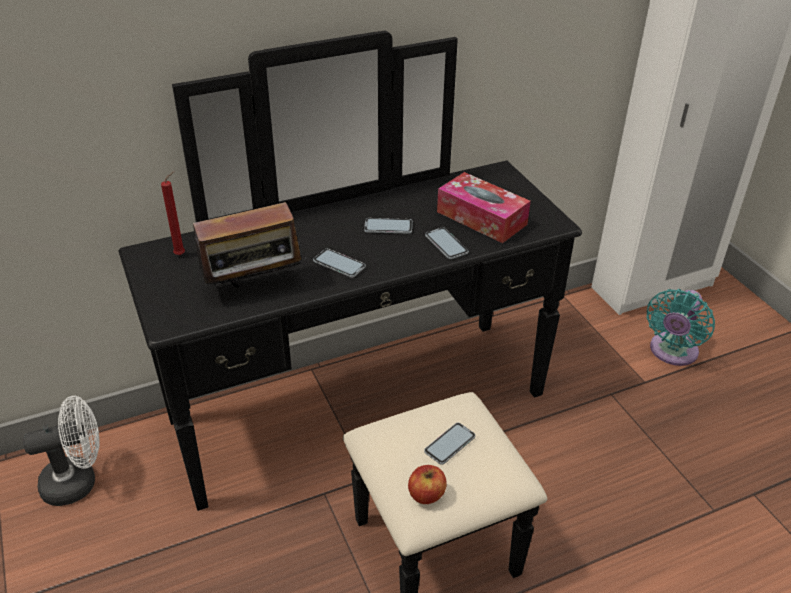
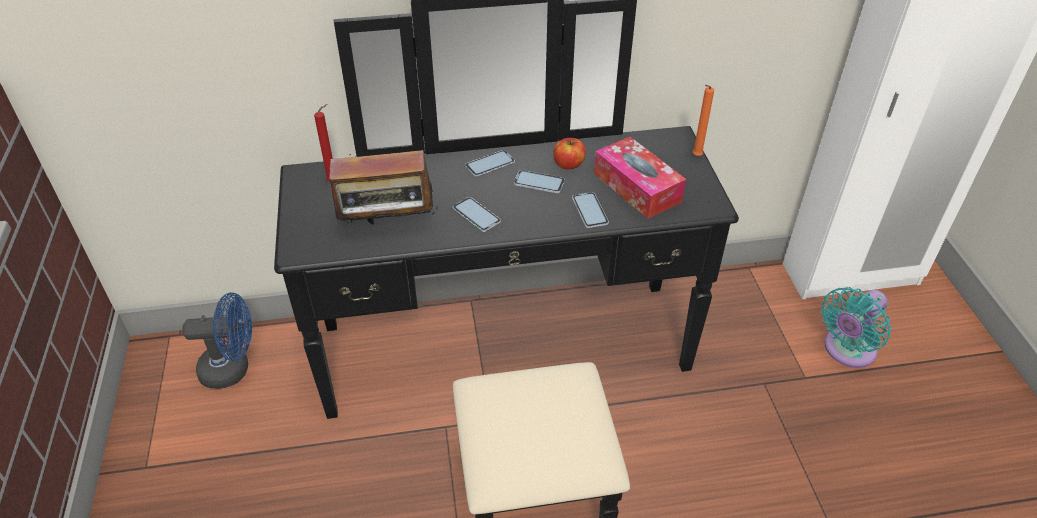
camera: 15 degrees right, 5 degrees up
white fan [23,396,99,506] -> blue fan [182,292,252,389]
apple [408,465,447,504] -> apple moved to [553,138,586,169]
phone [424,423,476,465] -> phone moved to [465,150,515,177]
none -> orange candle [693,85,714,156]

